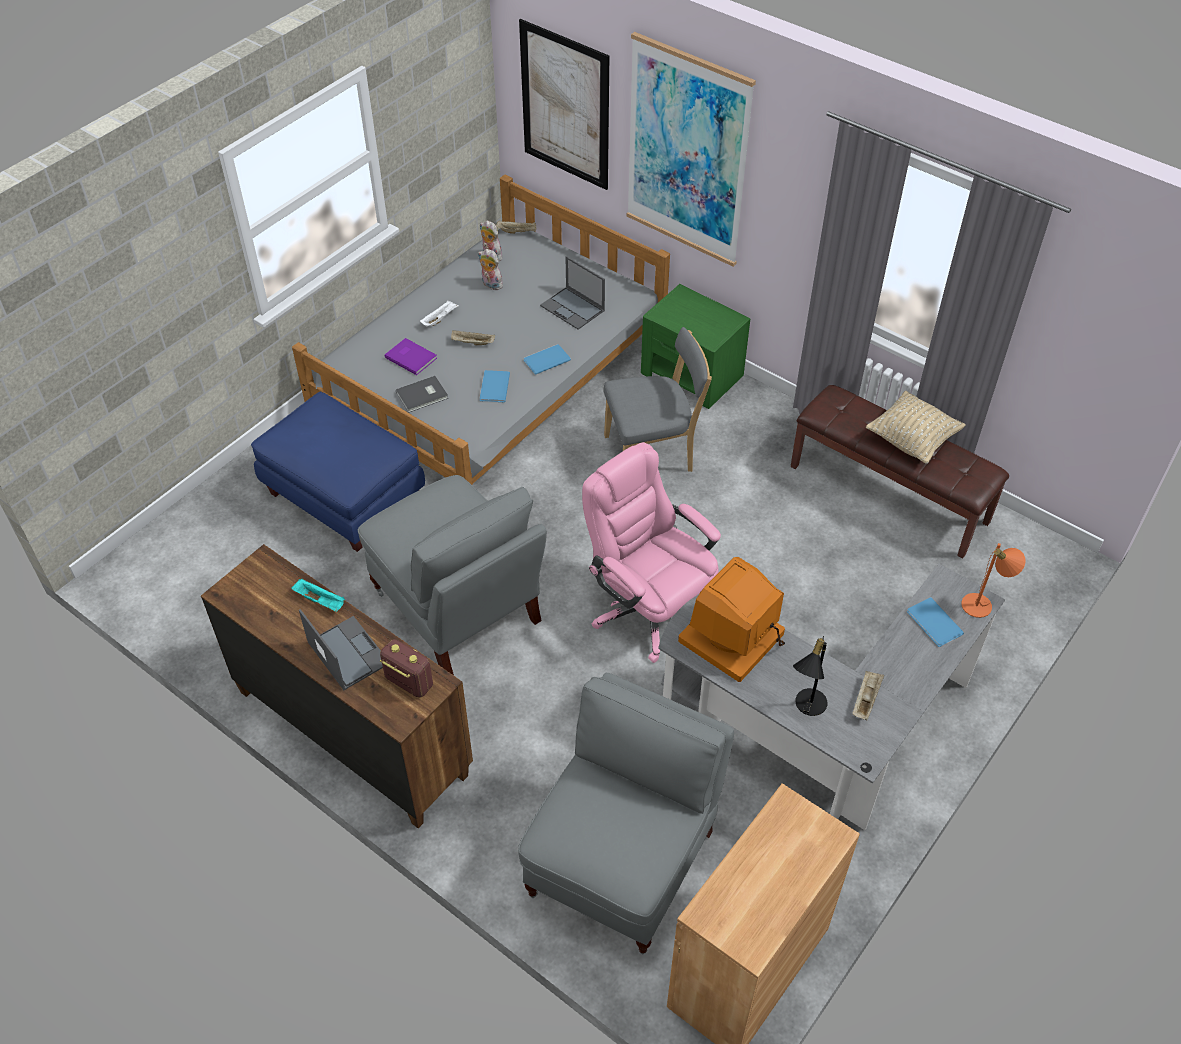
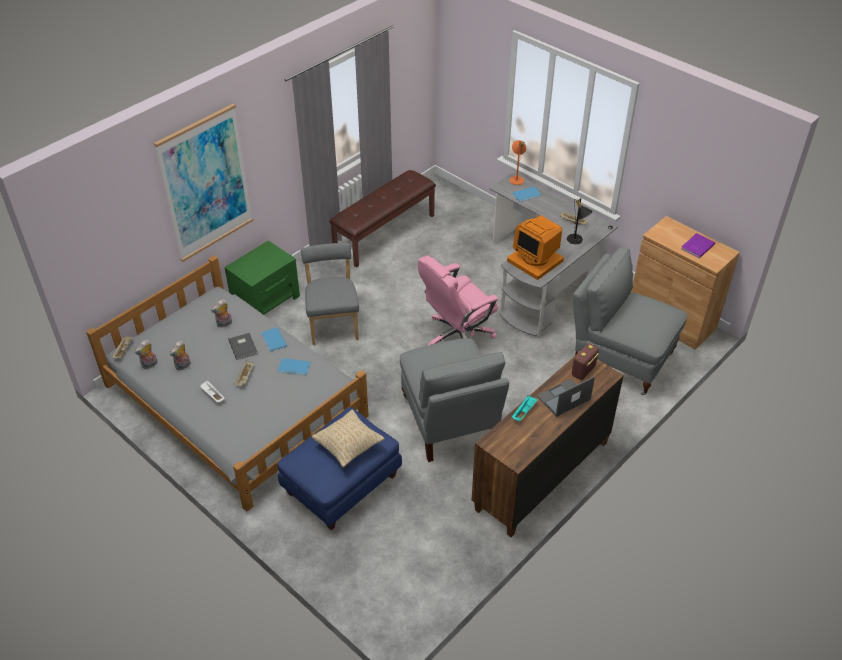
camera: 85 degrees left, 5 degrees down
grey chair [358,475,547,675] -> grey chair turned 105 degrees clockwise [400,338,509,462]
purple book [385,338,437,375] -> purple book moved to [681,233,715,259]
grey book [396,376,448,413] -> grey book moved to [228,333,258,360]
picture [519,19,609,190] -> none
laptop [540,256,605,330] -> plush toy [211,299,232,328]
beige pillow [865,391,966,464] -> beige pillow moved to [312,410,384,467]

